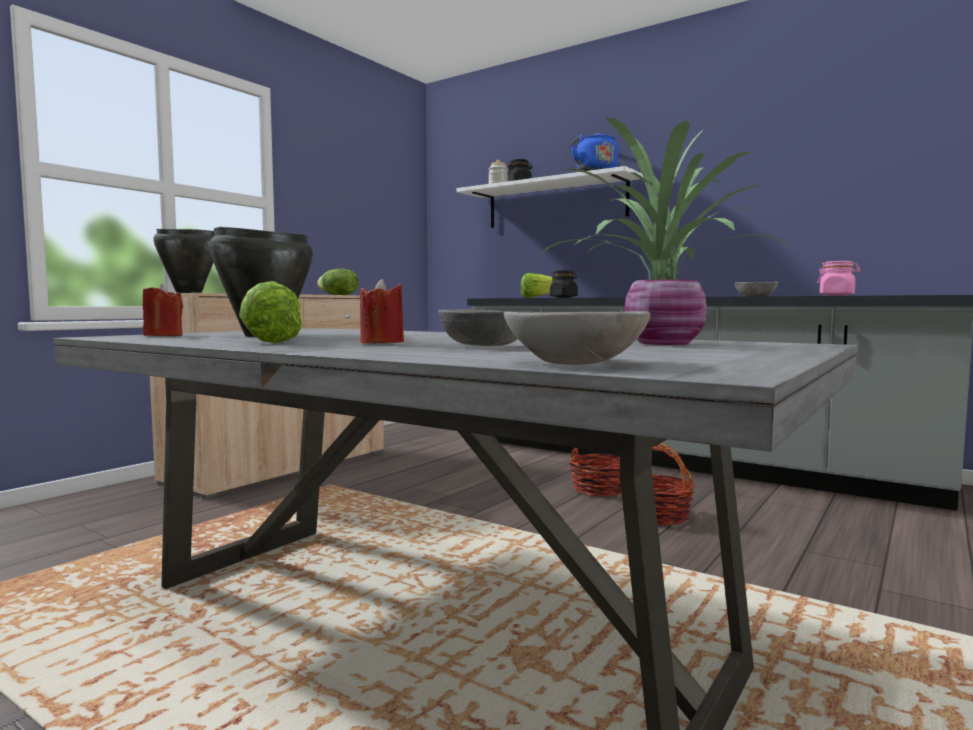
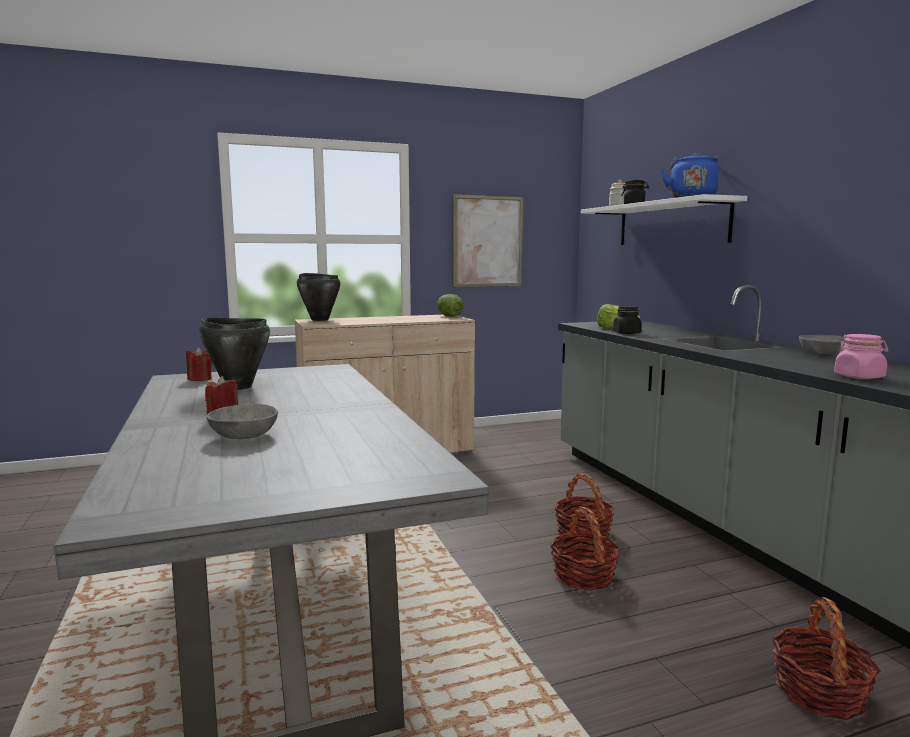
camera: 35 degrees right, 5 degrees up
lettuce [239,281,303,343] -> none
grey bowl [504,311,650,365] -> none
potted plant [542,117,791,345] -> none
none -> picture [453,194,524,287]
none -> basket [772,597,881,720]

